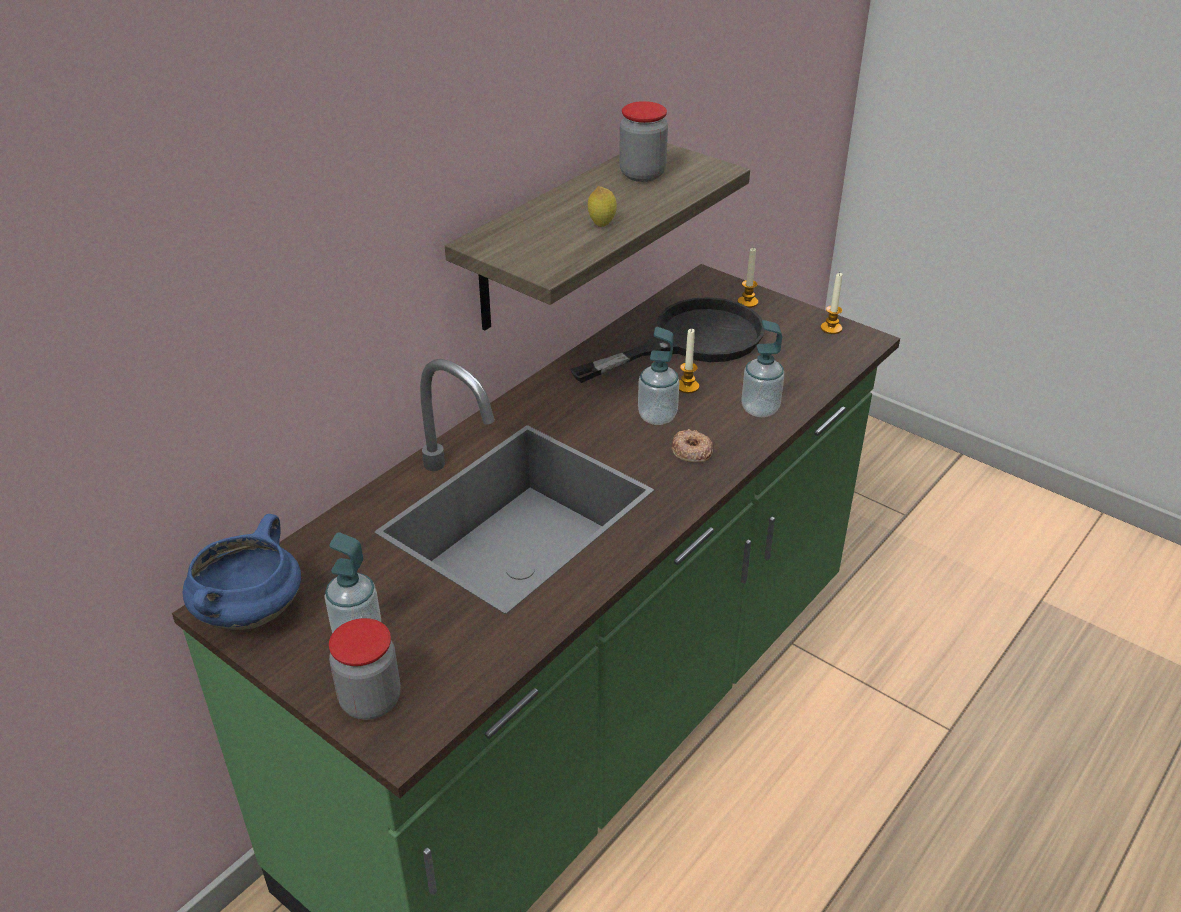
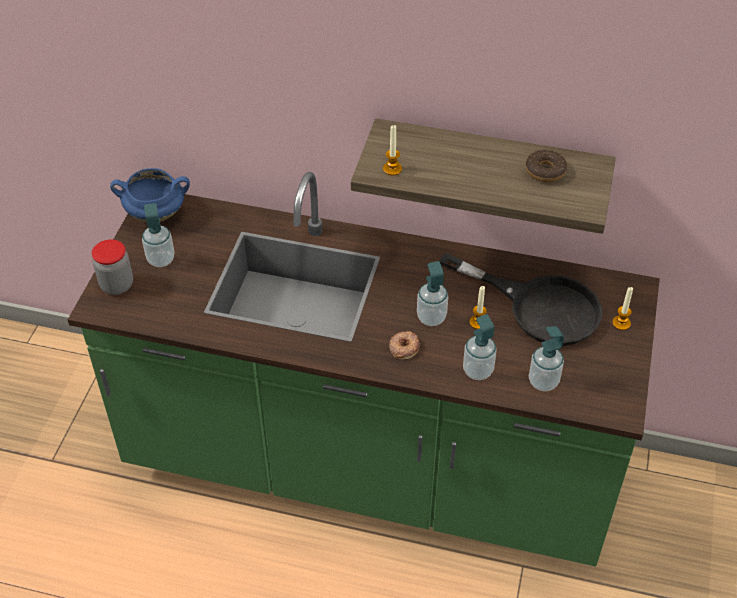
camera: 65 degrees right, 10 degrees up
lemon [588,186,617,227] -> none
jar [619,101,668,182] -> donut [526,150,567,182]
candle [821,273,843,334] -> candle moved to [383,125,402,176]
none -> soap dispenser [529,326,564,392]

